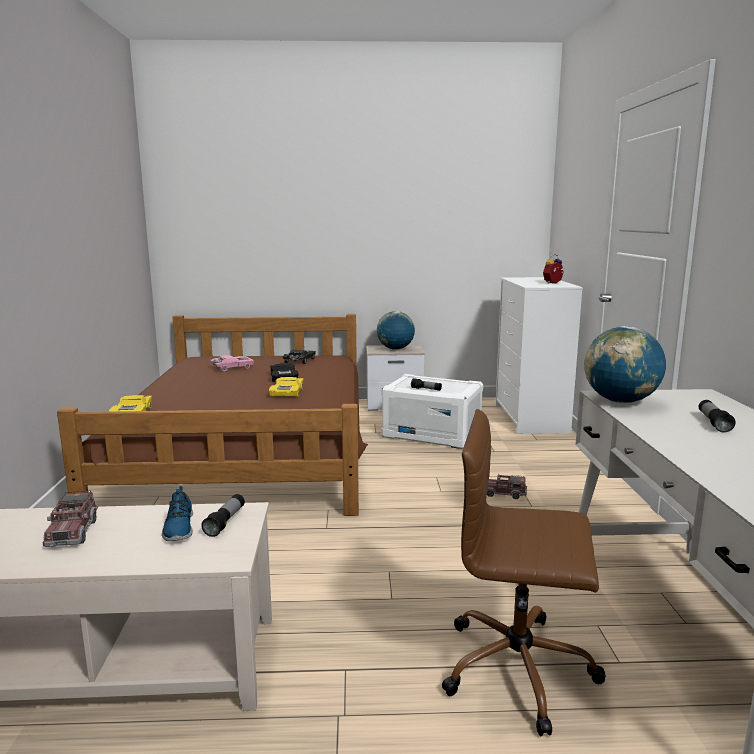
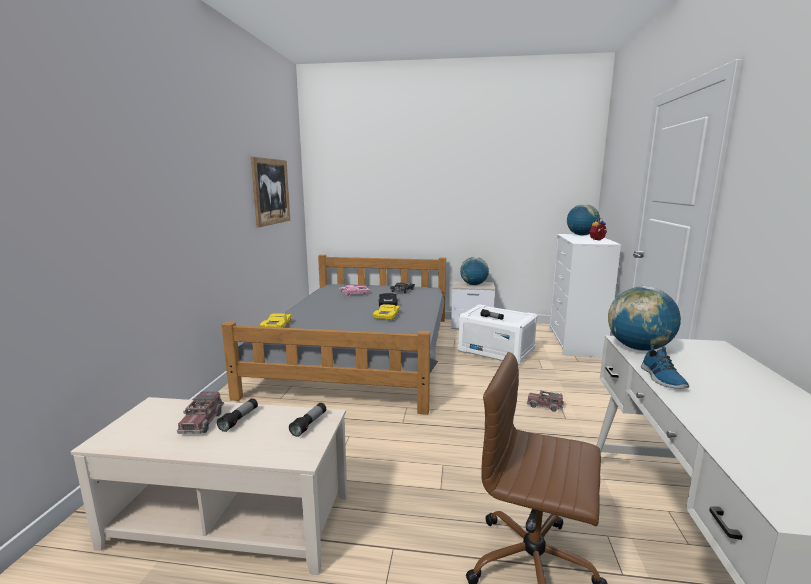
camera: 10 degrees right, 0 degrees up
brown bed [57,314,368,516] -> grey bed [222,255,446,415]
shoe [162,486,193,541] -> shoe moved to [641,345,689,388]
flashlight [699,400,736,432] -> flashlight moved to [217,398,258,432]
none -> picture [251,157,290,227]
none -> globe [567,204,600,235]

